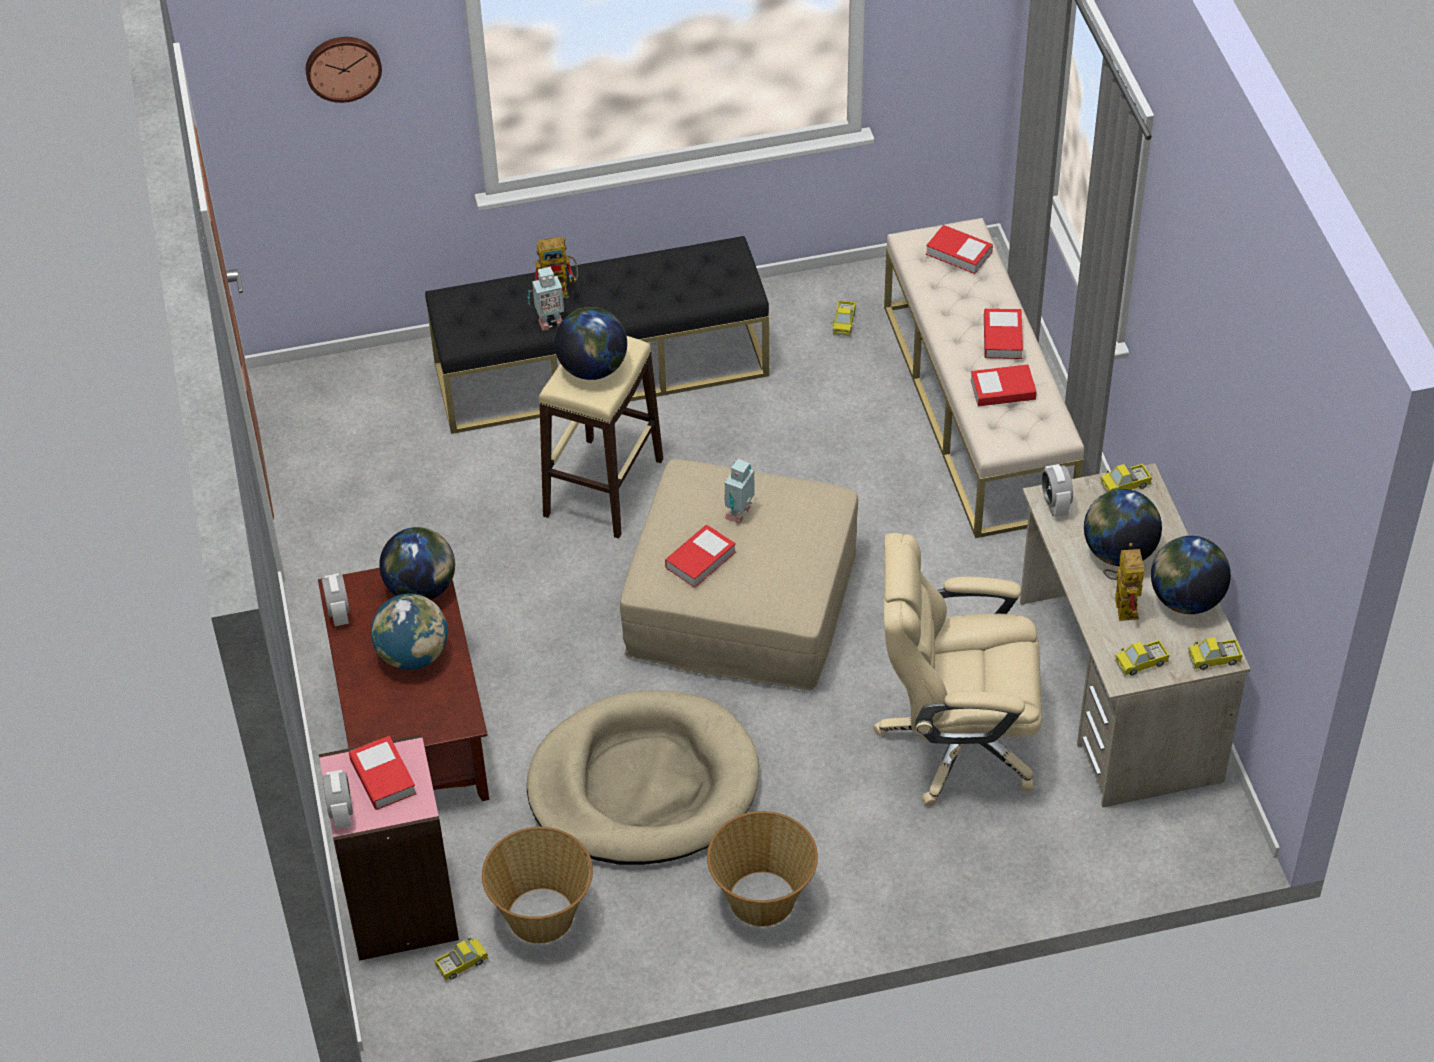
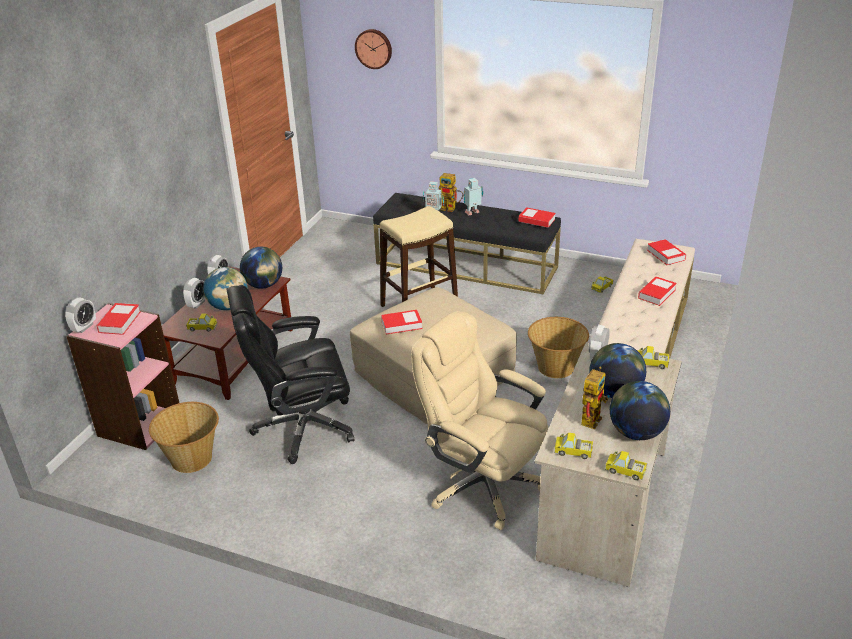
camera: 35 degrees right, 15 degrees down
toy truck [434,937,488,981] -> toy truck moved to [186,314,217,332]
beige dog bed [527,690,759,865] -> black office chair [227,285,355,464]
globe [555,307,627,380] -> none
basket [707,811,818,927] -> basket moved to [528,317,589,378]
toy robot [725,459,755,524] -> toy robot moved to [464,178,483,215]
book [970,364,1037,406] -> book moved to [519,207,556,228]
none -> alarm clock [183,278,205,309]

